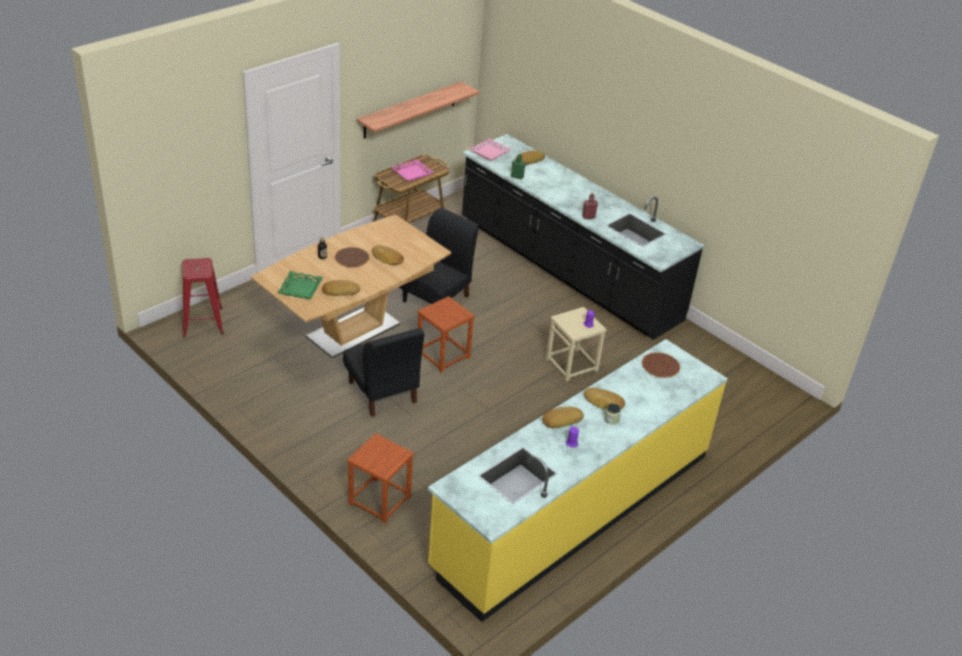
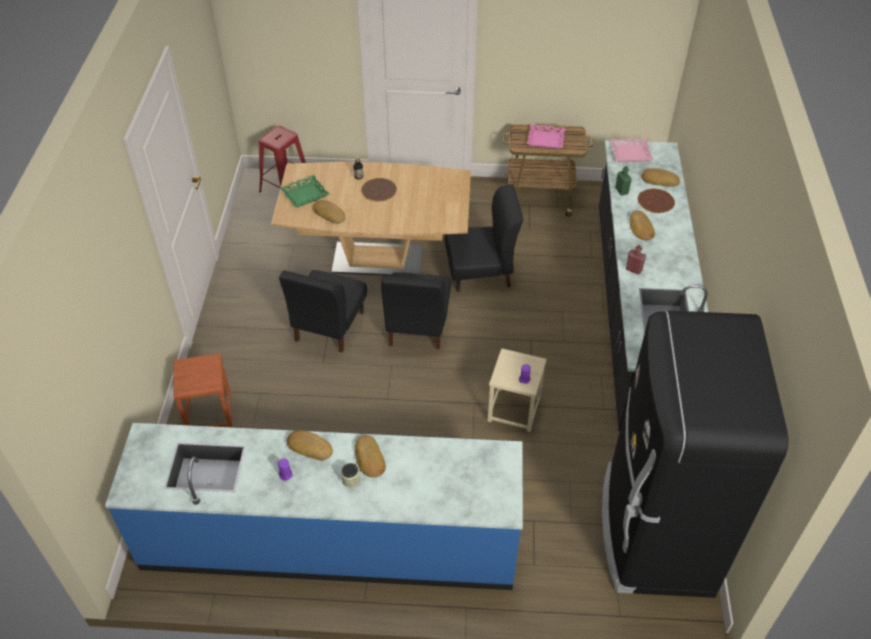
camera: 50 degrees right, 10 degrees up
shelf [357,82,480,139] -> none
bread [372,245,404,265] -> bread moved to [630,211,655,240]
brown stool [418,296,475,372] -> black chair [381,273,451,350]
yellow counter [428,339,728,622] -> blue counter [105,423,523,590]
brown plate [642,352,680,378] -> brown plate moved to [638,188,675,213]
none -> black fridge [602,311,788,598]

